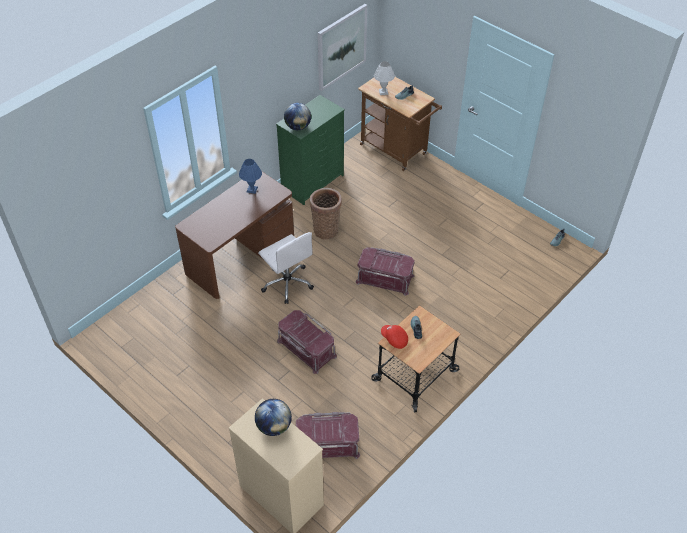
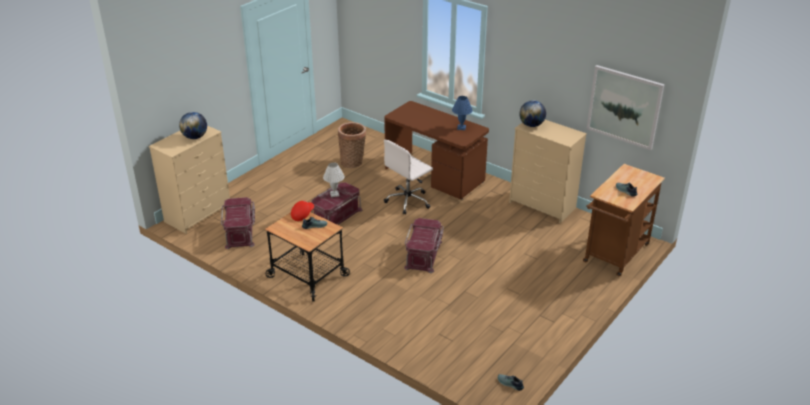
camera: 85 degrees right, 15 degrees down
green dresser [276,95,345,205] -> beige dresser [509,120,587,223]
basket [310,188,342,240] -> basket moved to [338,122,366,168]
white table lamp [374,61,395,95] -> white table lamp moved to [323,162,344,197]

